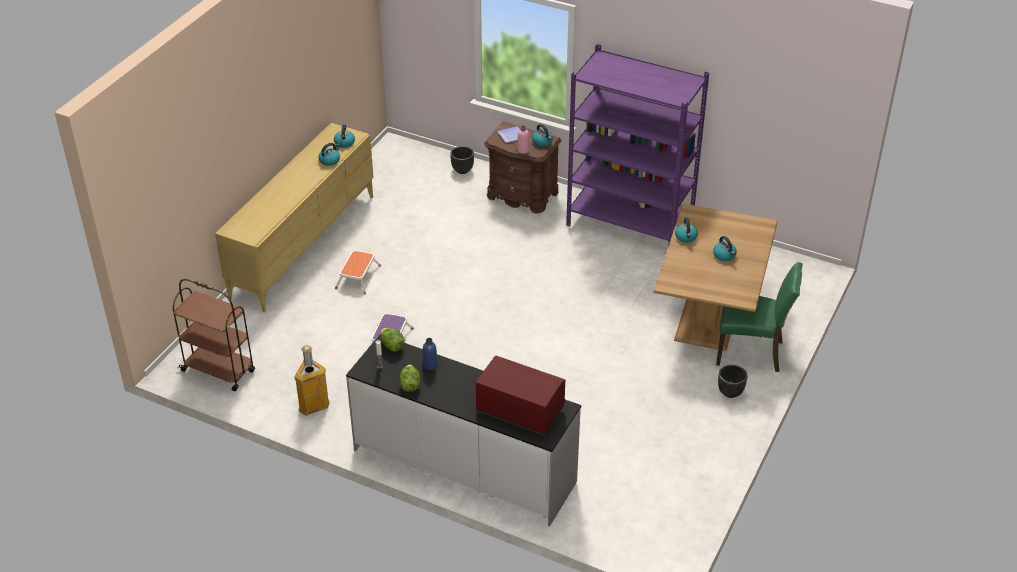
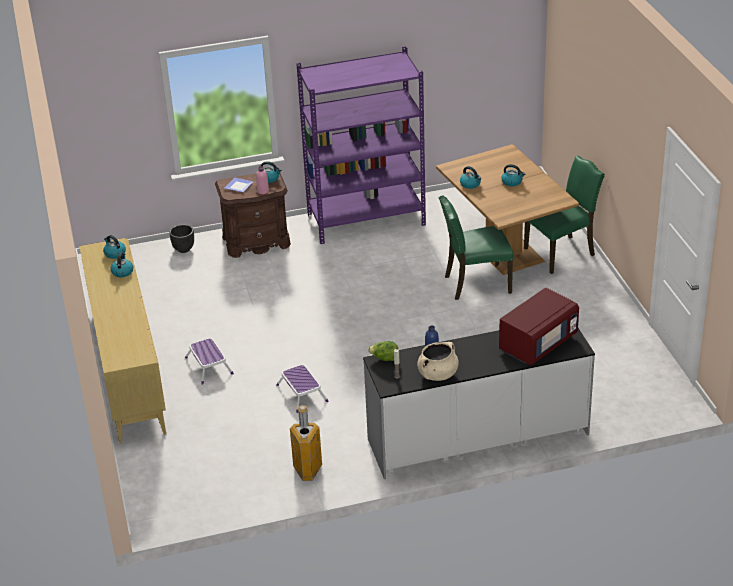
camera: 40 degrees left, 5 degrees down
brown cart [173,279,255,391] -> none
orange step ladder [335,250,381,295] -> purple step ladder [185,338,234,384]
lettuce [399,365,421,392] -> beige cooking pot [417,342,459,381]
red microwave [476,356,565,436] -> red microwave turned 150 degrees clockwise [499,288,579,365]
black planter [718,365,747,398] -> none
none -> green chair [438,195,514,300]

